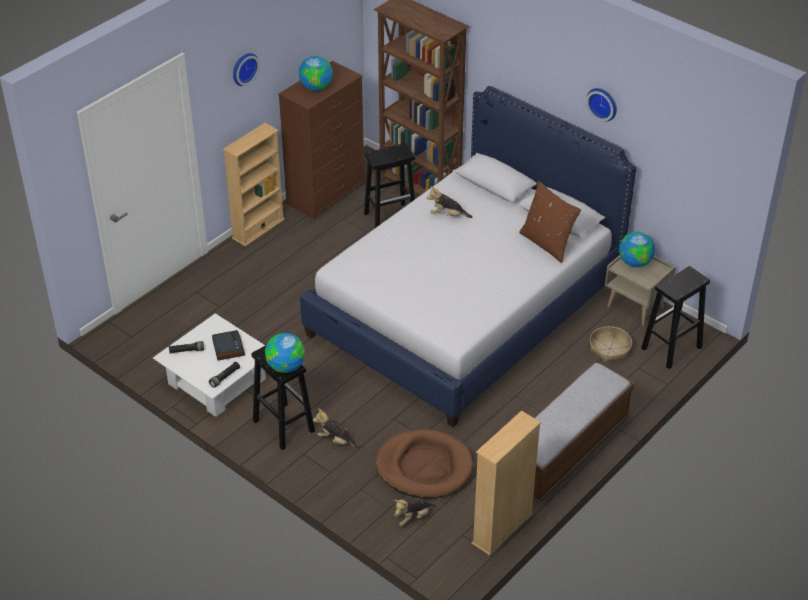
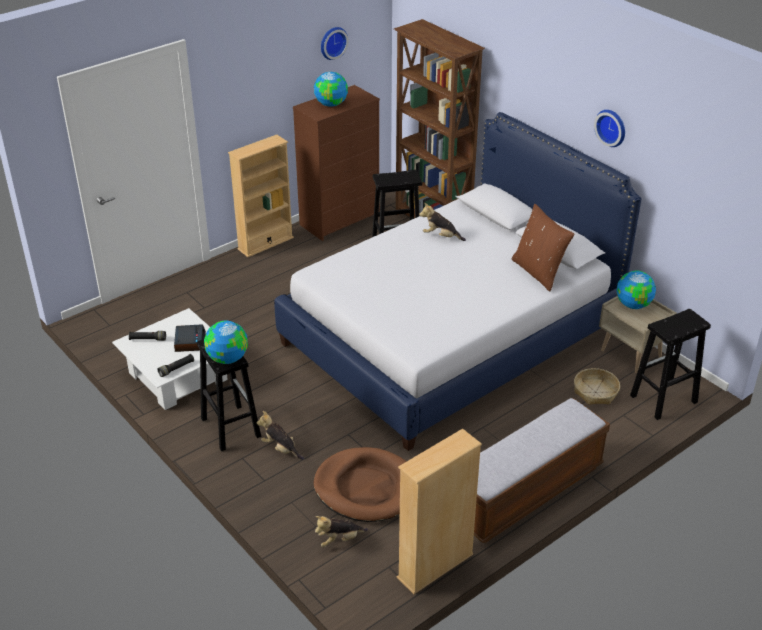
camera: 10 degrees right, 5 degrees down
wall clock [233,53,260,86] -> wall clock moved to [321,27,349,60]

